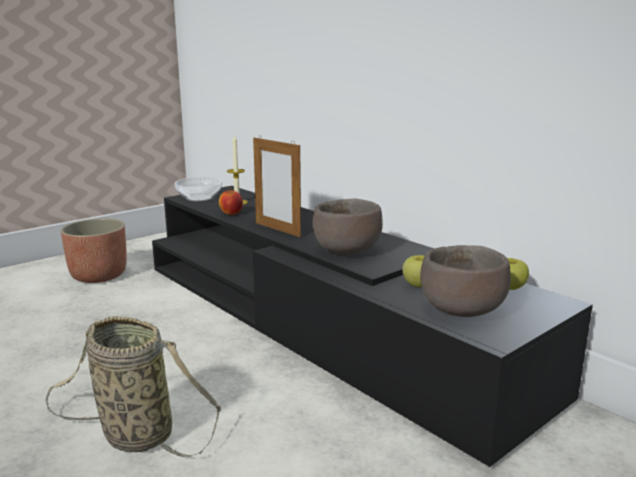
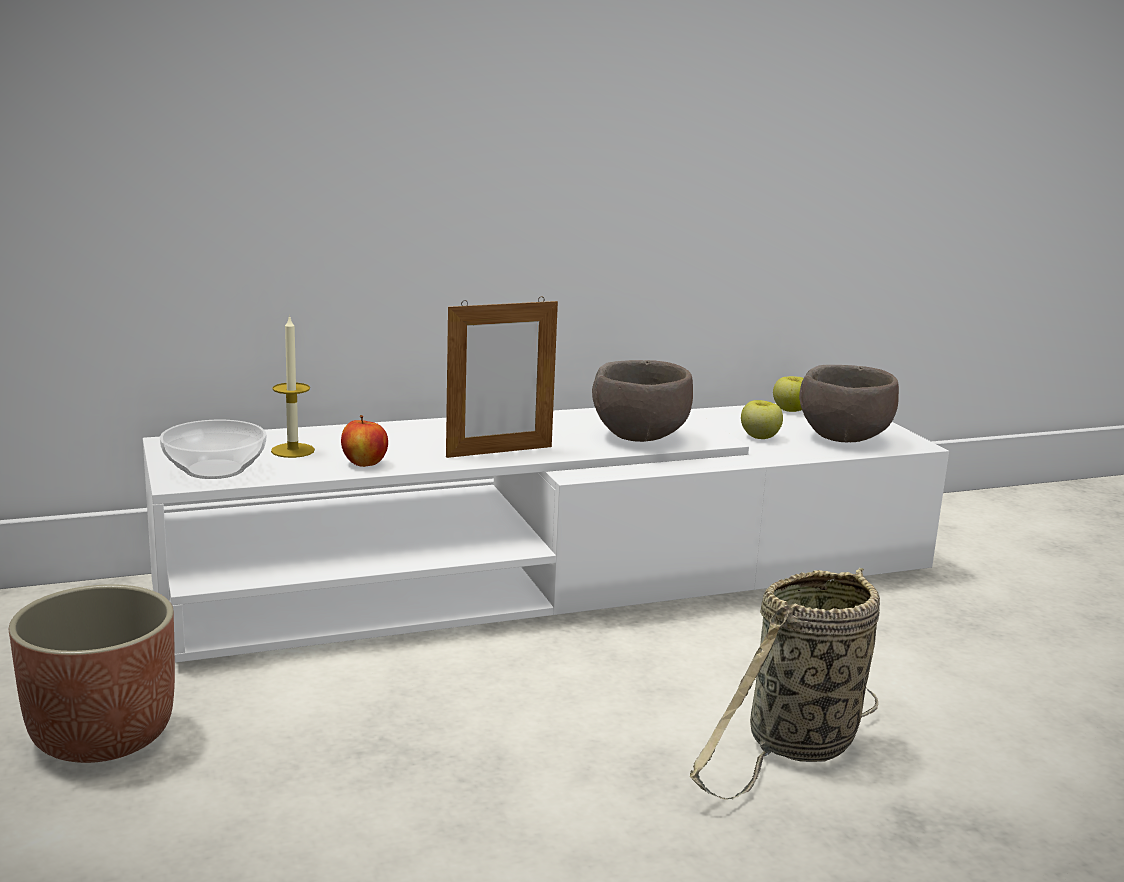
camera: 70 degrees left, 0 degrees up
black tv stand [152,186,593,467] -> white tv stand [143,403,949,663]

